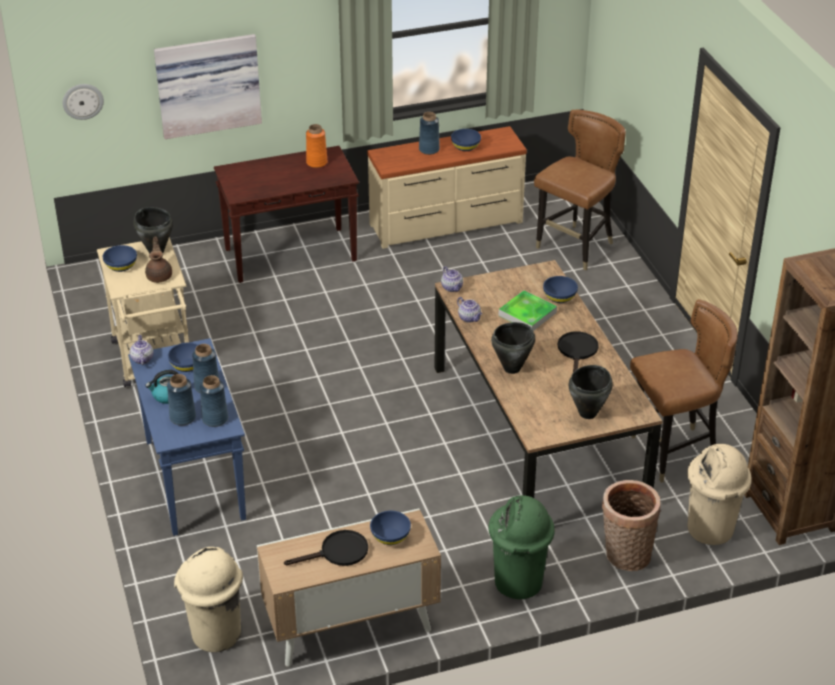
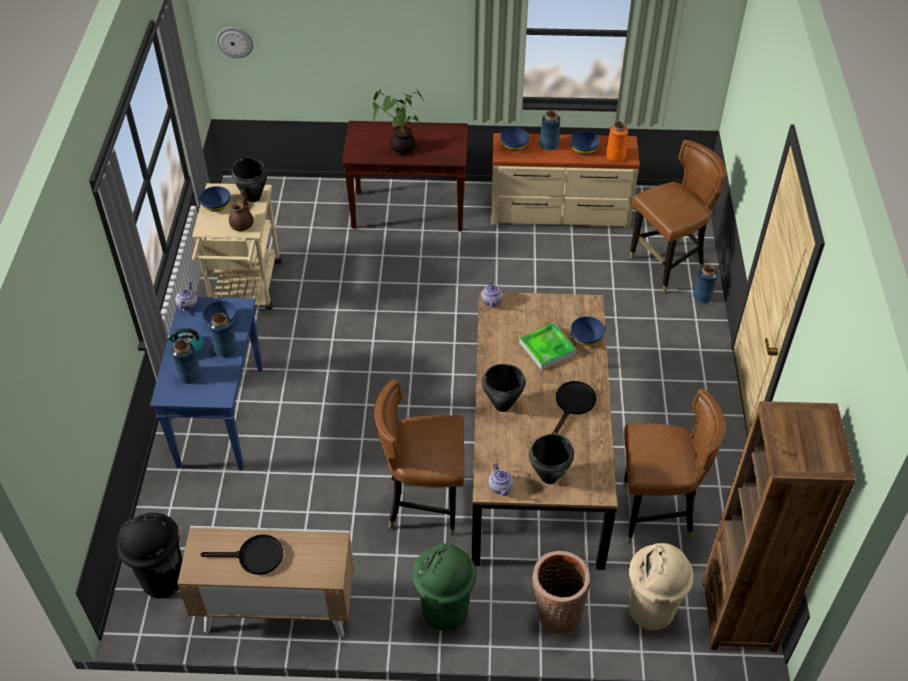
camera: 20 degrees right, 10 degrees up
picture [154,34,262,139] -> none
beige trash can [174,547,243,652] -> black trash can [117,513,183,598]
blue vase [200,375,228,427] -> blue vase moved to [693,265,717,303]
orange vase [306,124,327,168] -> orange vase moved to [606,121,628,162]
blue bowl [370,511,411,545] -> blue bowl moved to [500,128,529,151]
teapot [457,297,482,323] -> teapot moved to [488,463,513,496]
none -> potted plant [373,89,425,155]
none -> brown chair [374,379,464,536]

